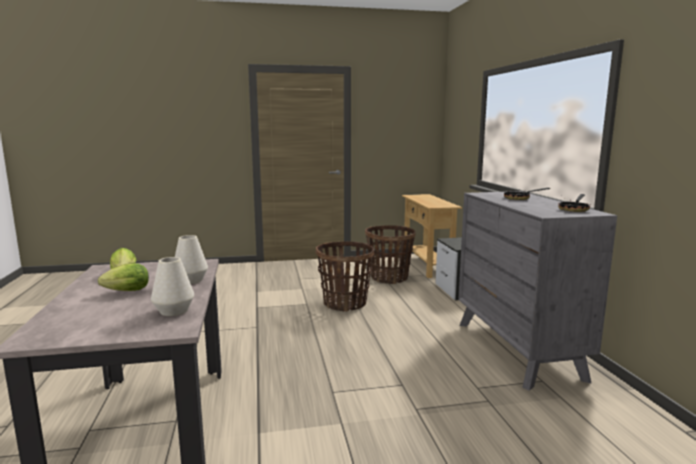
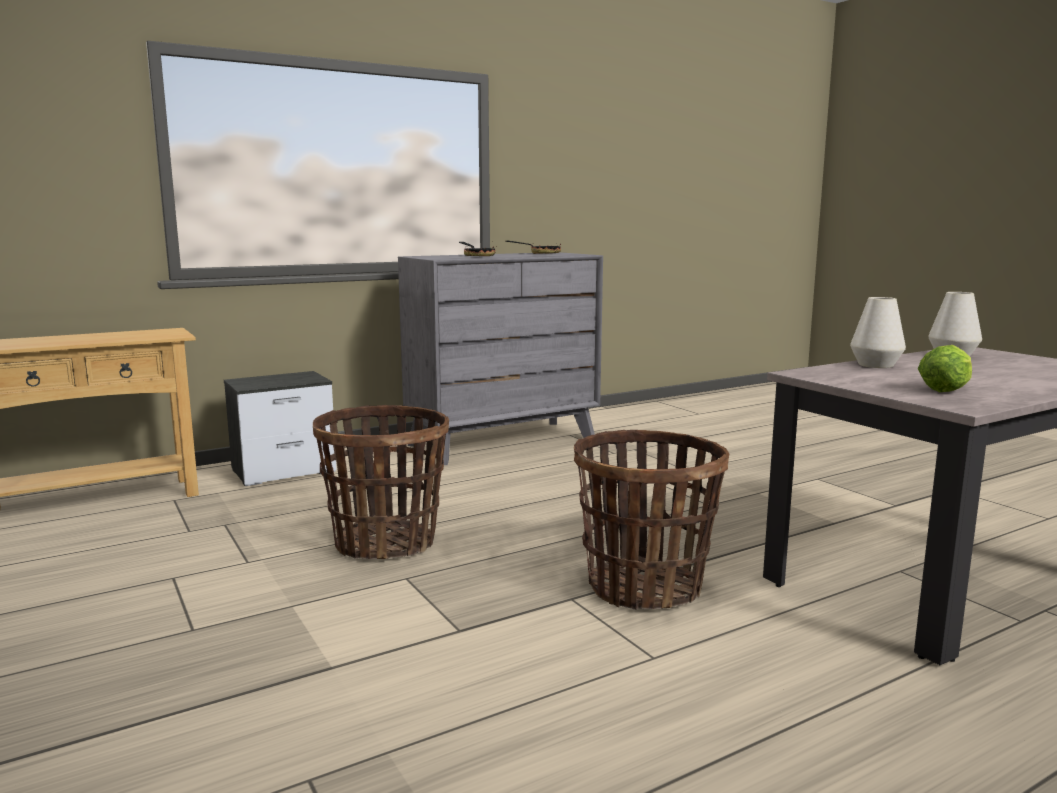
camera: 110 degrees left, 0 degrees up
lettuce [98,263,149,291] -> none
basket [365,225,415,284] -> basket moved to [574,430,729,610]

